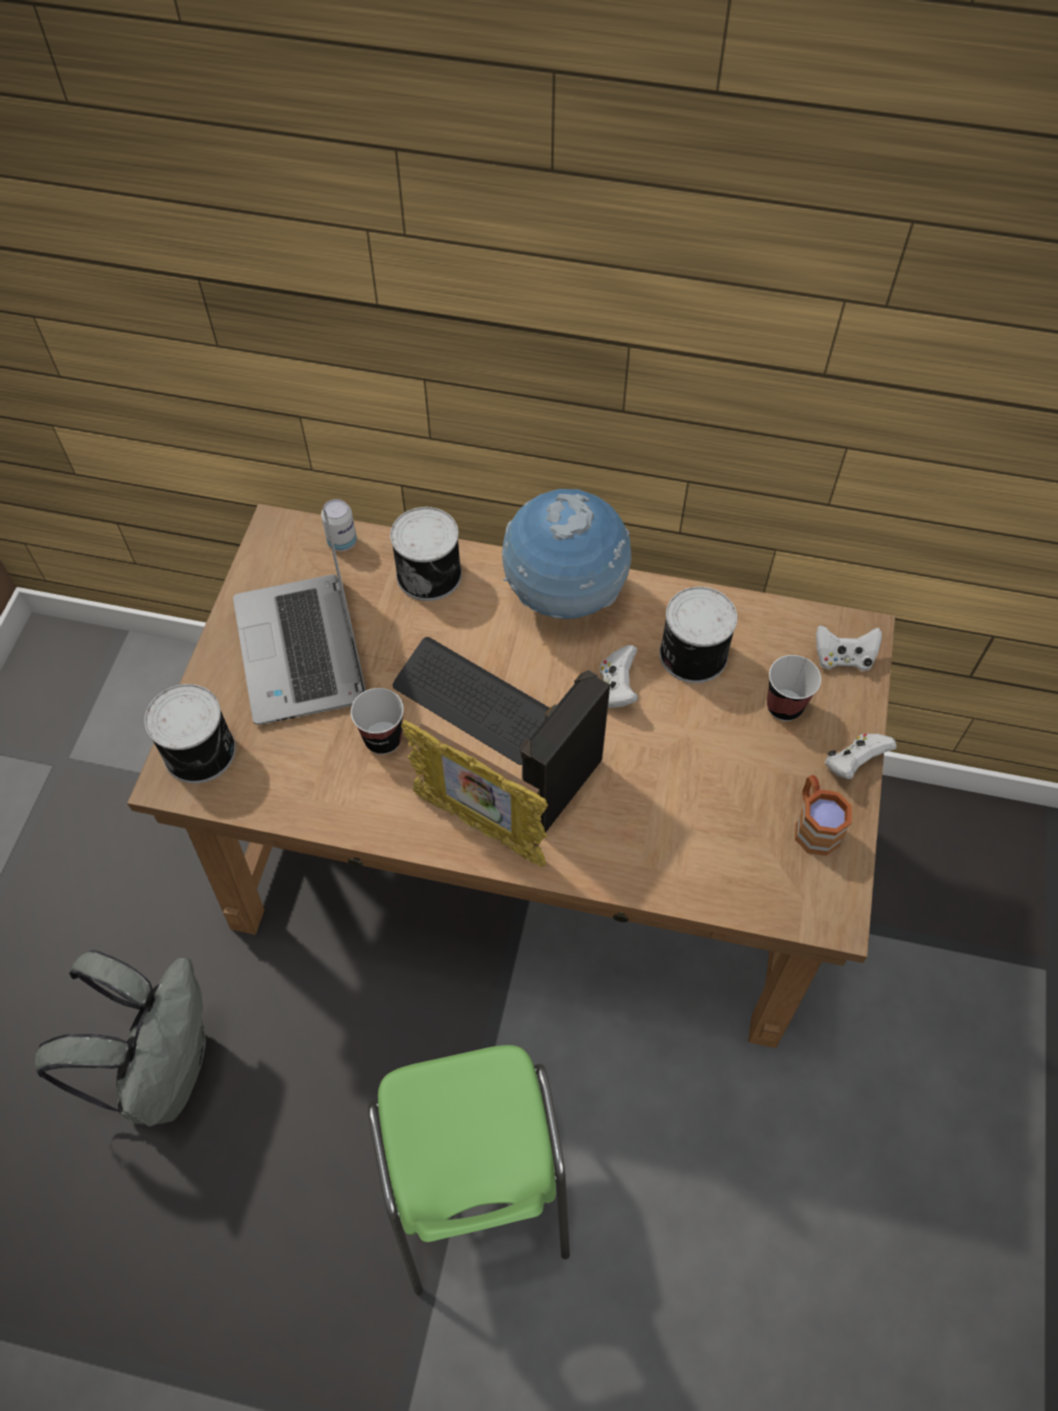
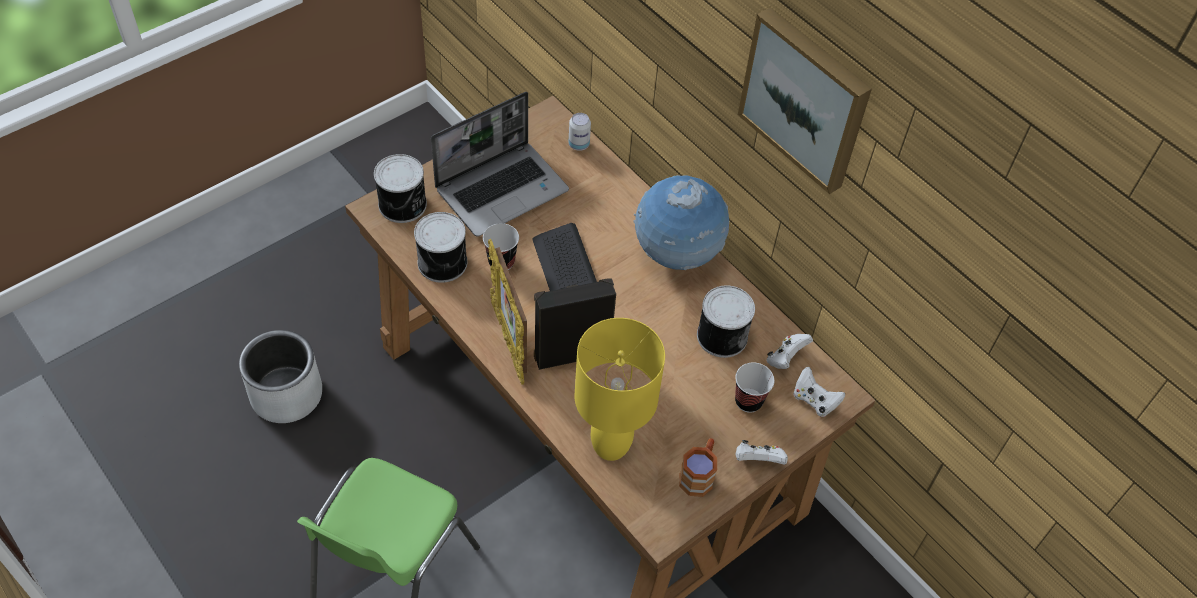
camera: 35 degrees right, 5 degrees down
grey backpack [35,950,206,1127] -> grey planter [239,330,322,423]
laptop [233,509,366,725] -> laptop turned 150 degrees counterclockwise [431,92,569,237]
can [390,507,462,601] -> can moved to [414,212,467,283]
white game controller [600,645,638,708] -> white game controller moved to [766,334,813,369]
none -> yellow table lamp [574,318,665,461]
none -> picture [738,8,872,194]

